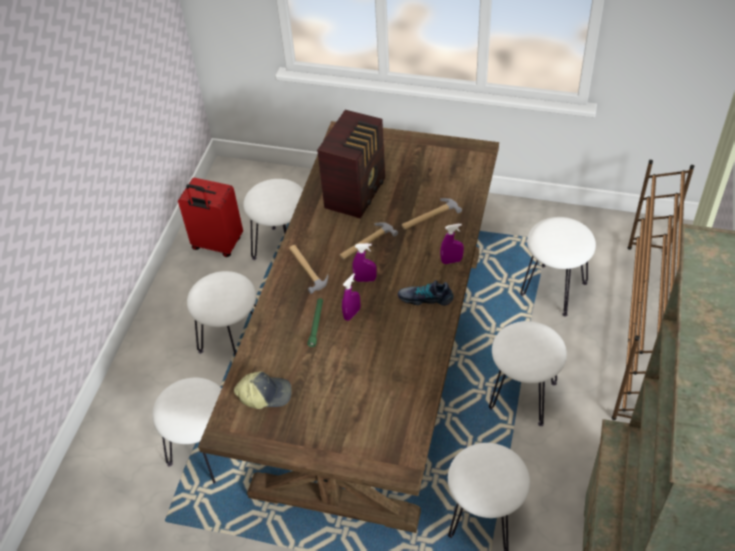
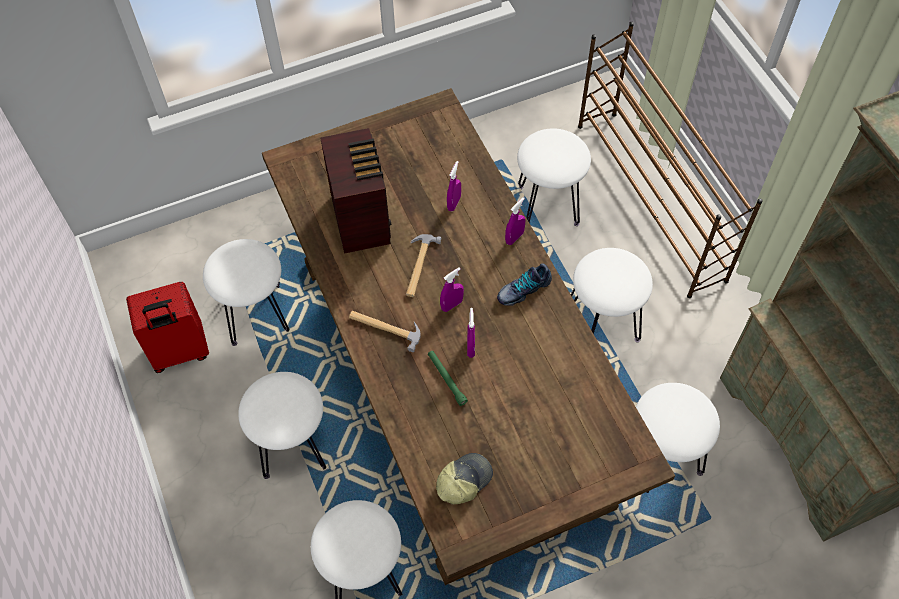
camera: 40 degrees left, 10 degrees up
hammer [402,198,462,230] -> purple spray bottle [447,161,461,211]

